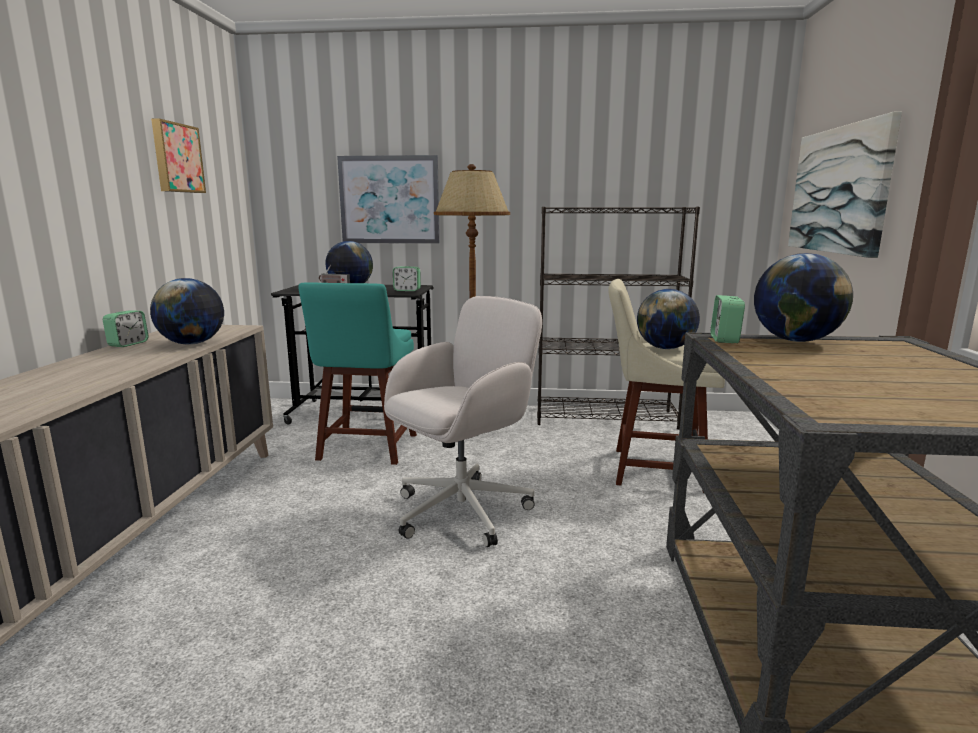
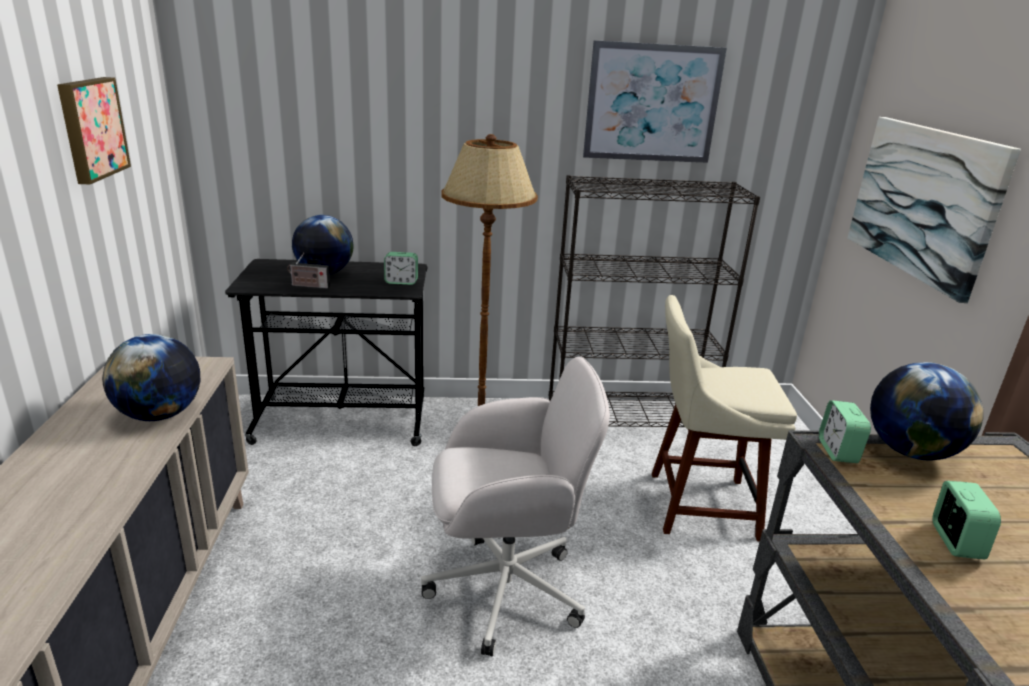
camera: 10 degrees left, 10 degrees up
alarm clock [103,311,149,347] -> alarm clock moved to [932,481,1001,559]
turquoise stool [298,283,417,465] -> none
picture [337,155,440,244] -> picture moved to [583,40,727,163]
white office chair [384,296,542,547] -> white office chair turned 45 degrees clockwise [421,356,610,656]
globe [637,289,700,349] -> none

